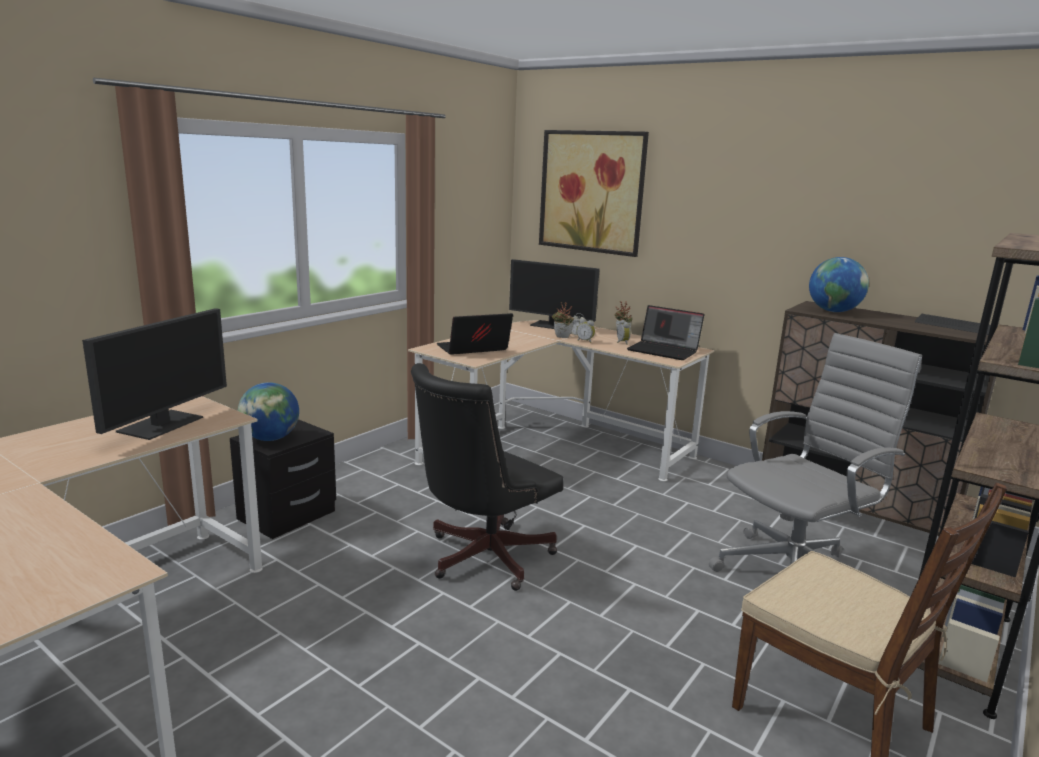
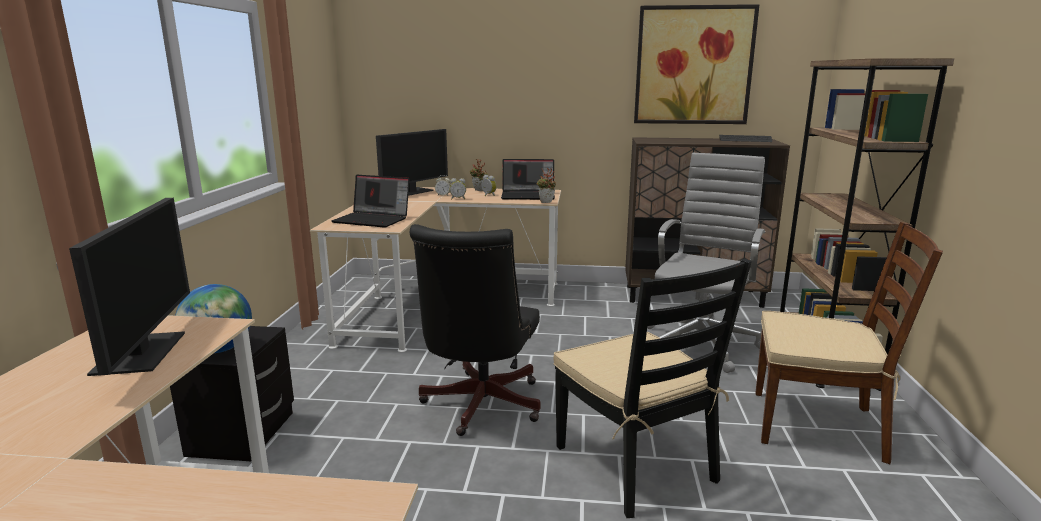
camera: 30 degrees left, 0 degrees up
laptop [437,313,513,354] -> laptop turned 105 degrees counterclockwise [331,175,409,228]
monitor [509,259,600,329] -> monitor turned 45 degrees counterclockwise [376,129,448,196]
picture [539,130,649,257] -> picture moved to [634,4,759,124]
potted plant [552,302,574,338] -> potted plant moved to [537,168,556,203]
globe [809,257,869,312] -> none
none -> black chair [553,258,752,518]

